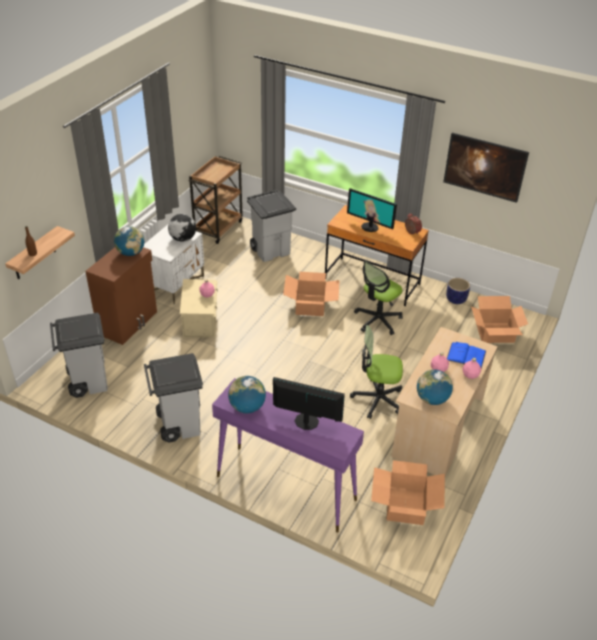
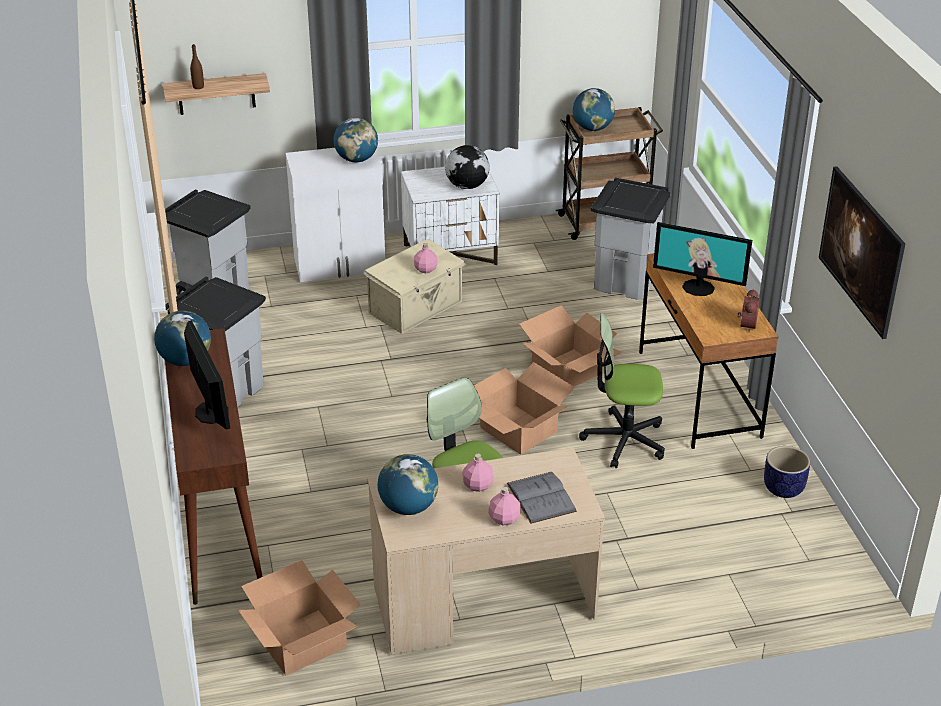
camera: 50 degrees right, 5 degrees down
brown cabinet [85,247,157,345] -> white cabinet [286,148,385,282]
purple console table [212,378,364,532] -> brown console table [165,328,263,605]
monitor [347,188,397,232] -> monitor turned 60 degrees counterclockwise [653,222,752,296]
blue book [447,342,486,369] -> grey book [506,472,577,524]
cardboard box [471,296,528,343] -> cardboard box moved to [474,362,575,455]
none -> globe [573,88,615,131]

